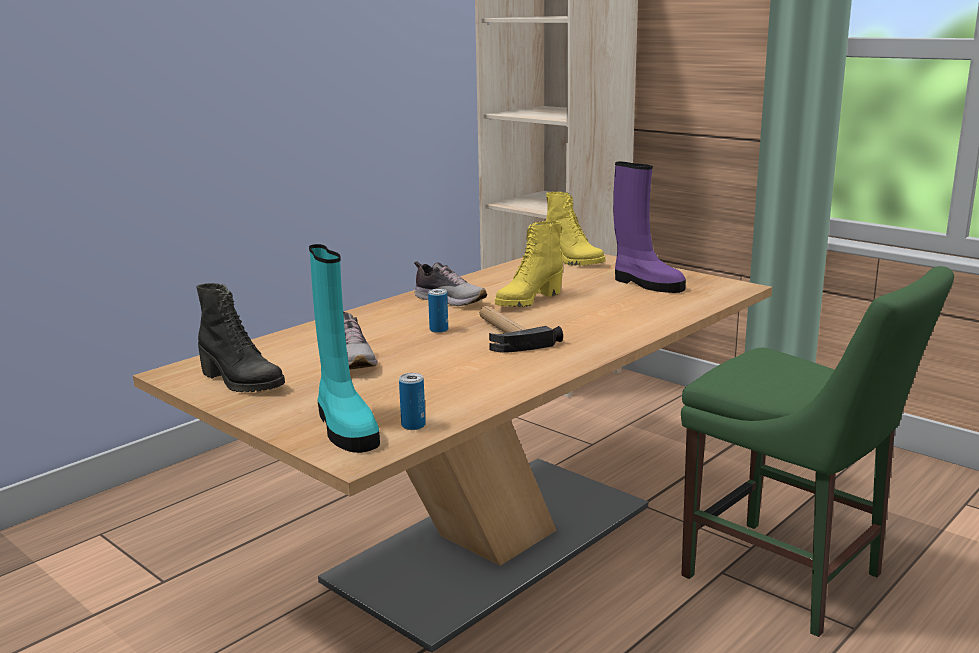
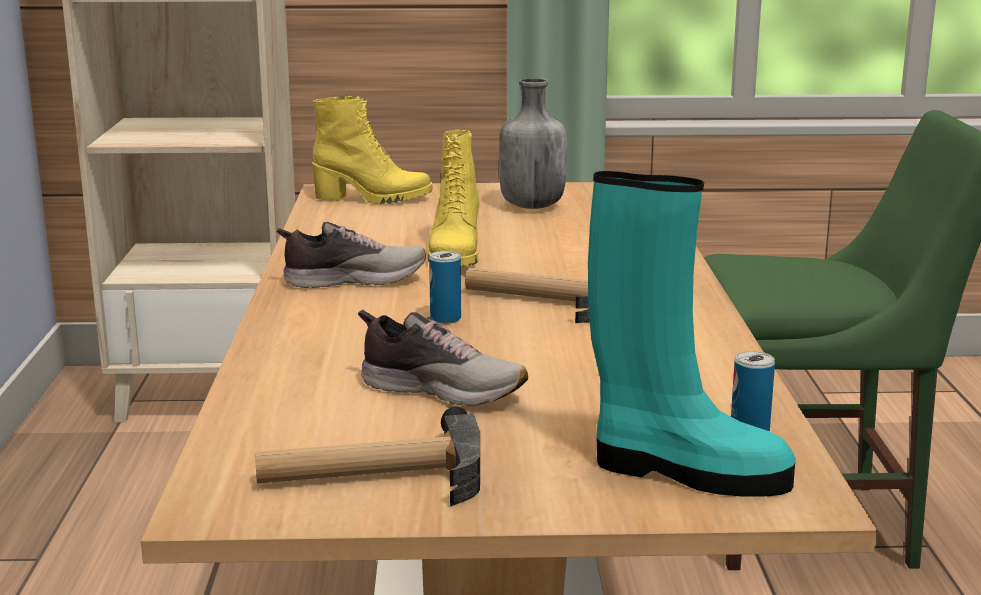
camera: 45 degrees left, 0 degrees up
black boot [196,283,285,392] -> hammer [255,406,480,506]
purple boot [613,161,686,293] -> grey bottle [499,78,567,209]

